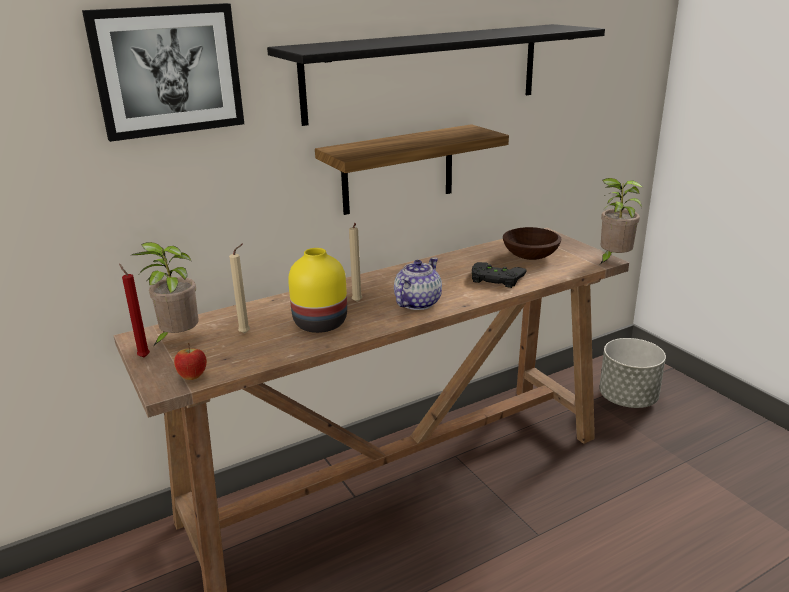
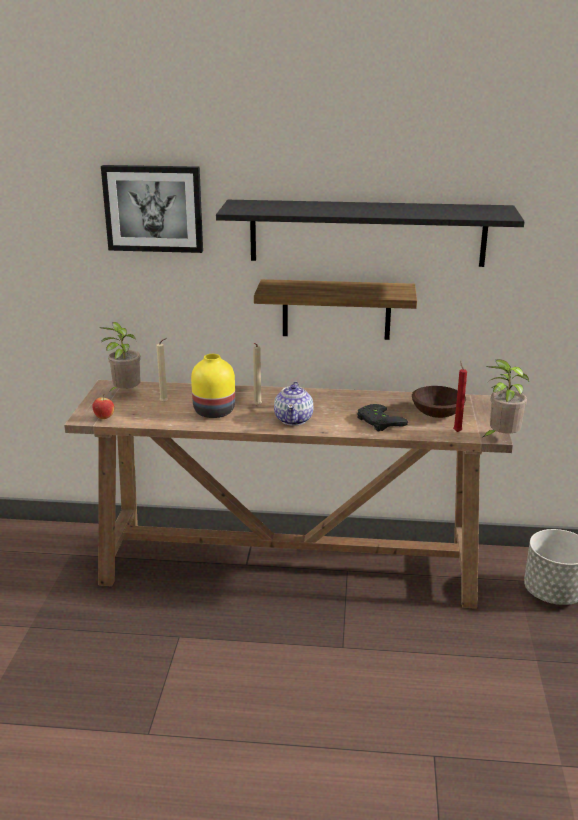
camera: 35 degrees right, 0 degrees up
red candle [119,264,150,358] -> red candle moved to [453,361,467,432]
teapot [394,257,442,310] -> teapot turned 120 degrees clockwise [274,382,313,426]

